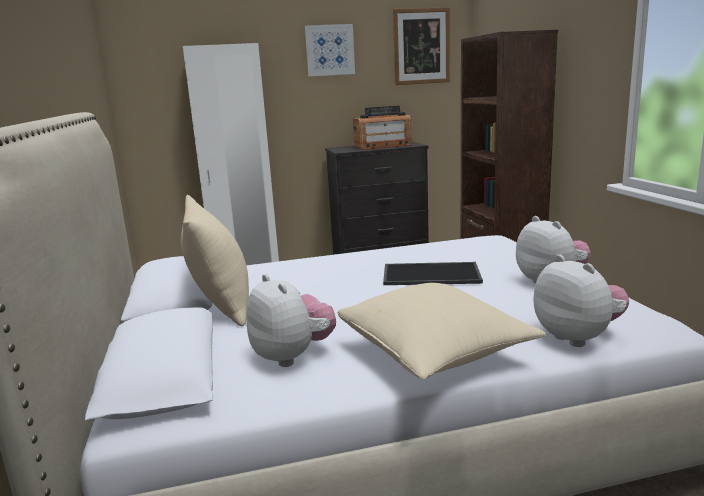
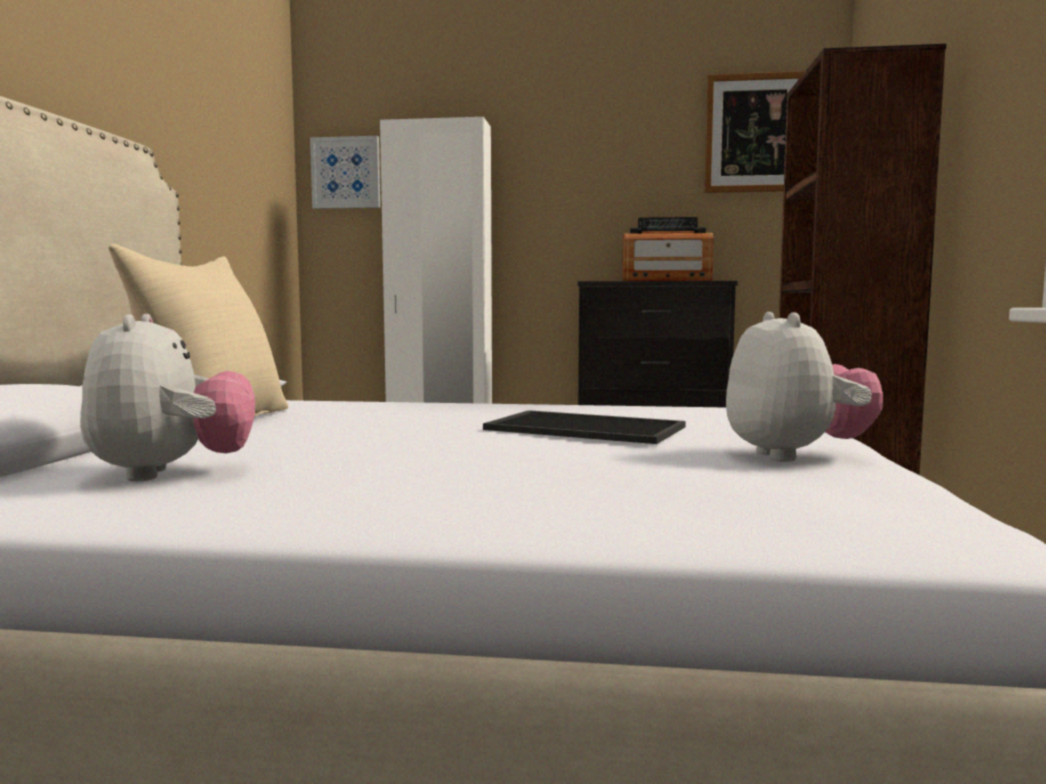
camera: 20 degrees right, 10 degrees down
picture [305,24,355,76] -> picture moved to [310,136,380,209]
beige pillow [338,283,546,380] -> none
plush toy [533,254,629,347] -> none

